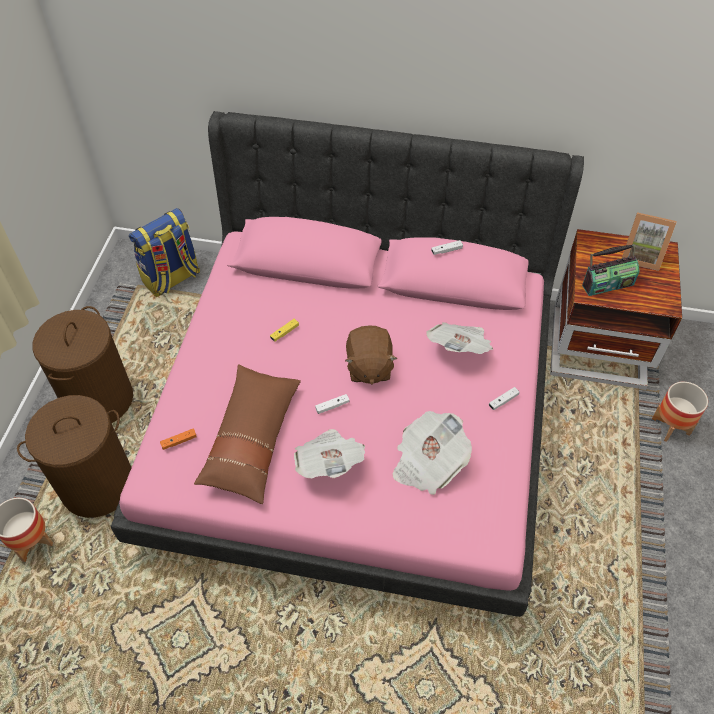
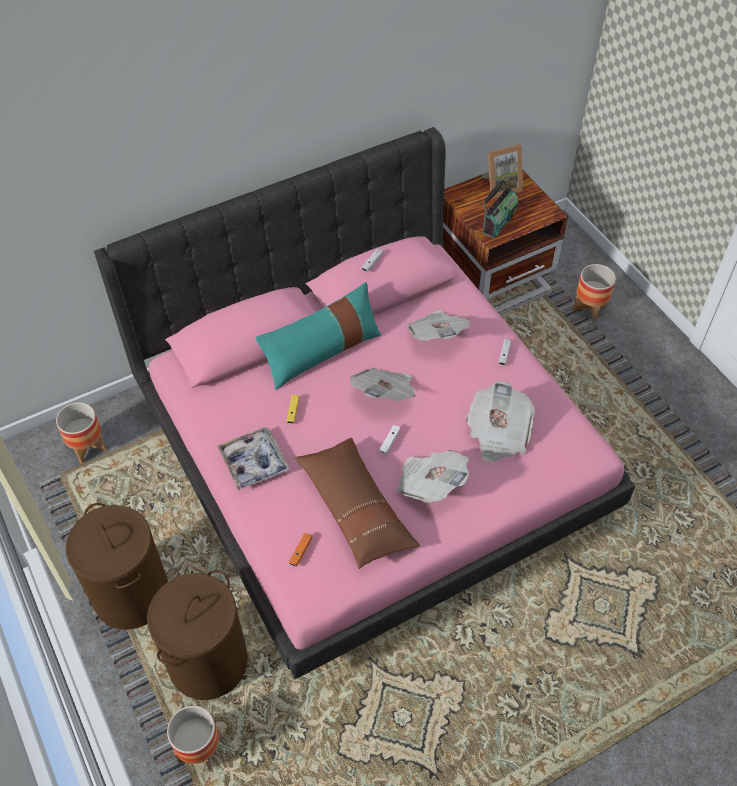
camera: 40 degrees left, 0 degrees up
backpack [129,208,200,297] -> planter [56,402,107,464]
brown plush toy [345,325,397,385] -> newspaper [350,367,416,401]
none -> tray [217,427,290,491]
none -> turquoise pillow [255,282,381,390]

